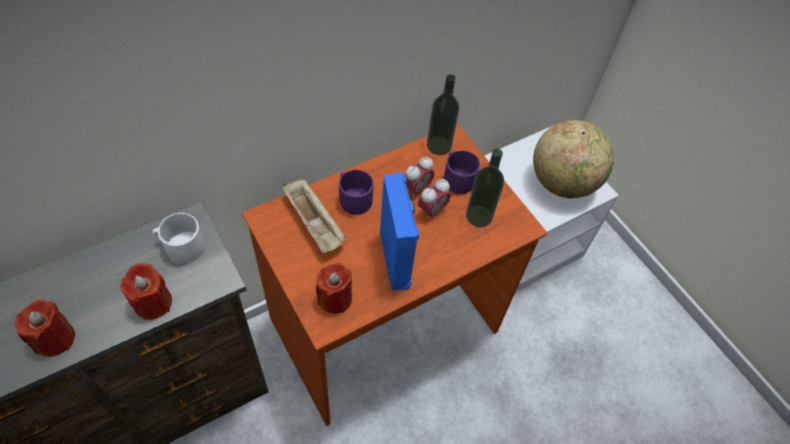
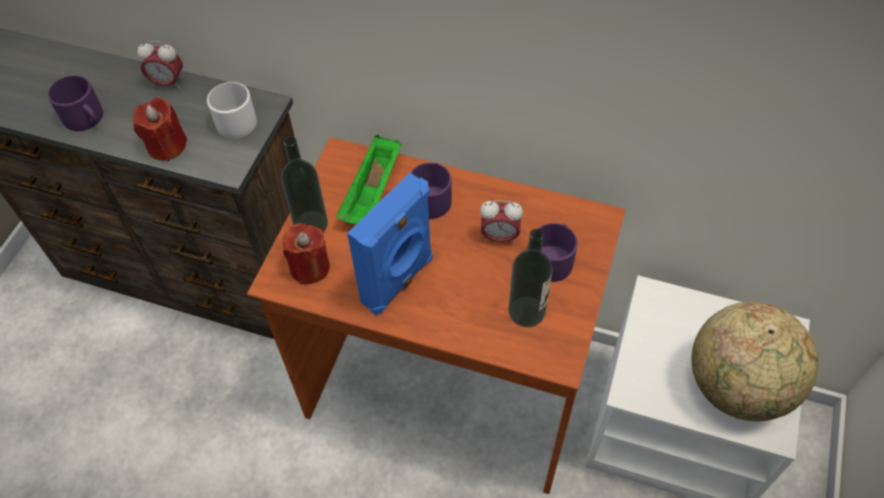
camera: 55 degrees right, 0 degrees up
red candle [14,300,75,357] -> purple mug [48,76,103,131]
beige tray [282,178,346,253] -> green tray [336,135,401,224]
alarm clock [418,179,451,220] -> alarm clock moved to [137,41,183,88]
bottle [427,74,459,155] -> bottle moved to [281,136,328,232]

